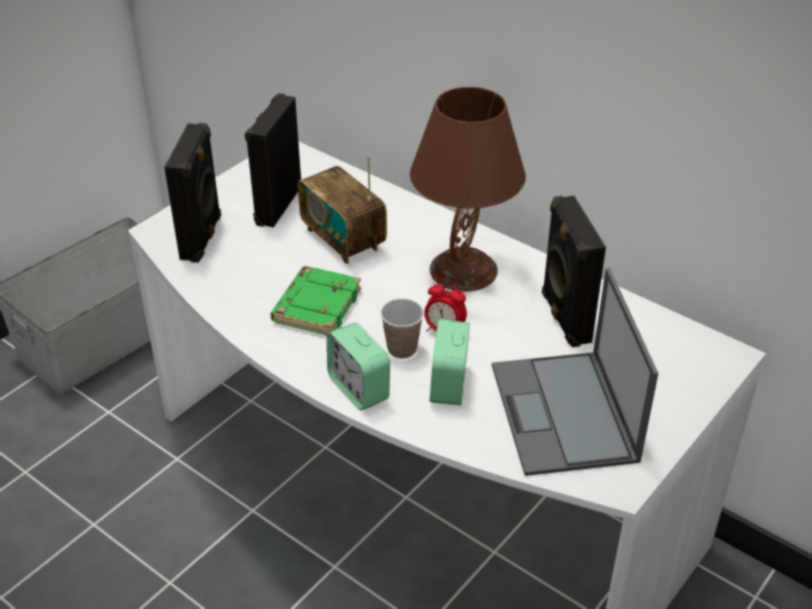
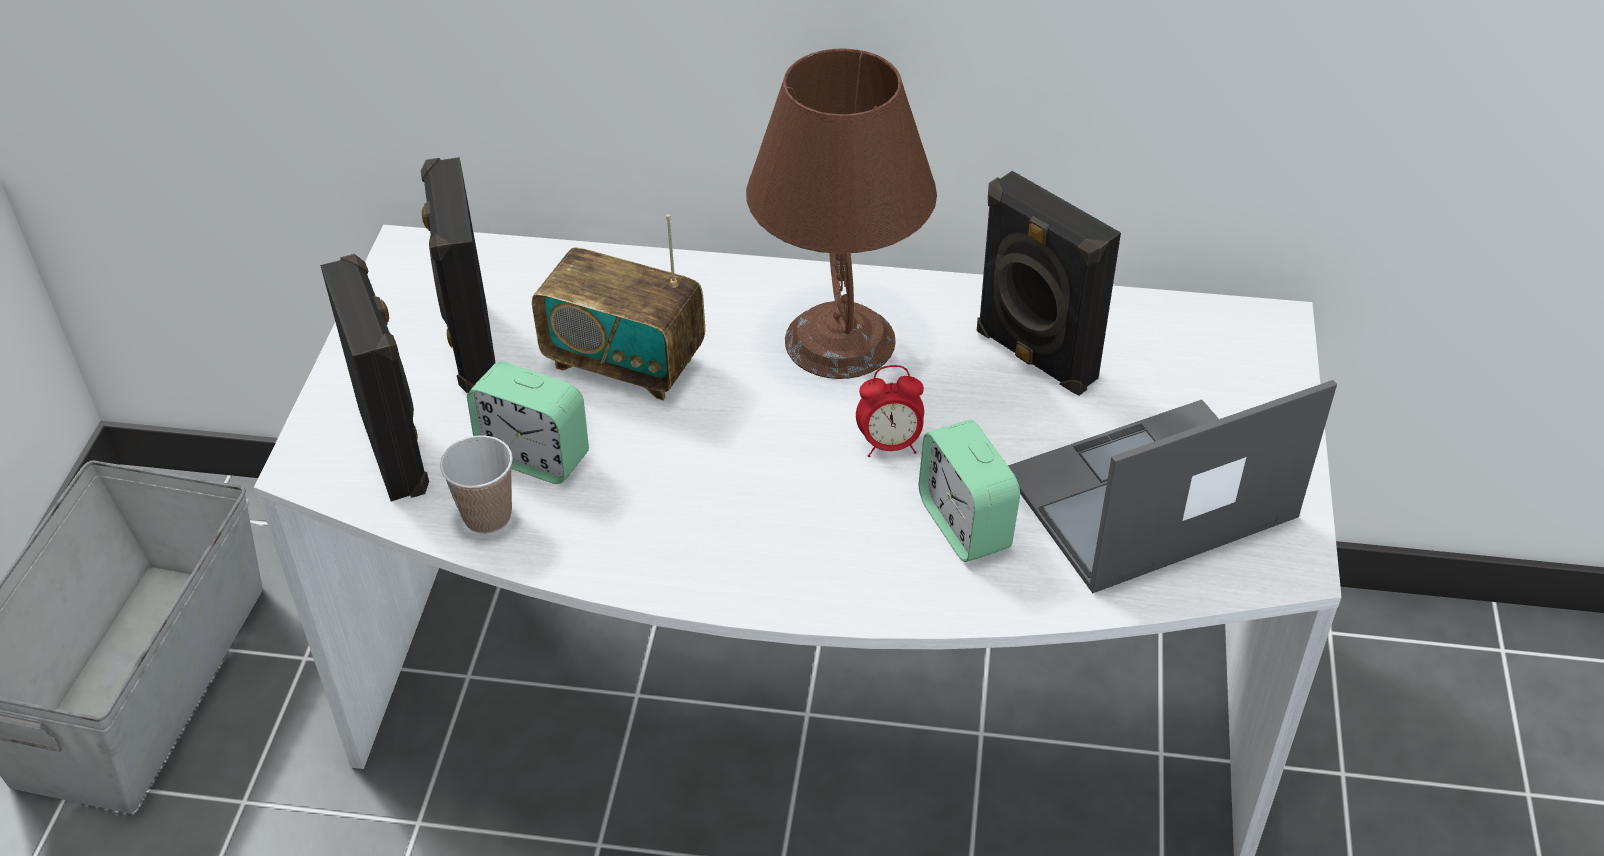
camera: 30 degrees left, 5 degrees up
green book [270,266,361,335] -> none
alarm clock [327,323,390,411] -> alarm clock moved to [467,362,589,484]
cup [380,298,424,359] -> cup moved to [440,435,513,534]
laptop [492,268,658,476] -> laptop turned 105 degrees clockwise [1008,380,1337,593]

